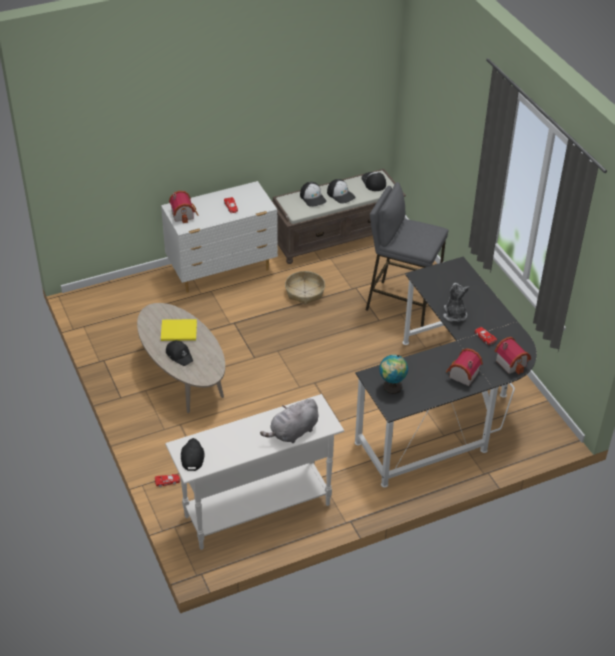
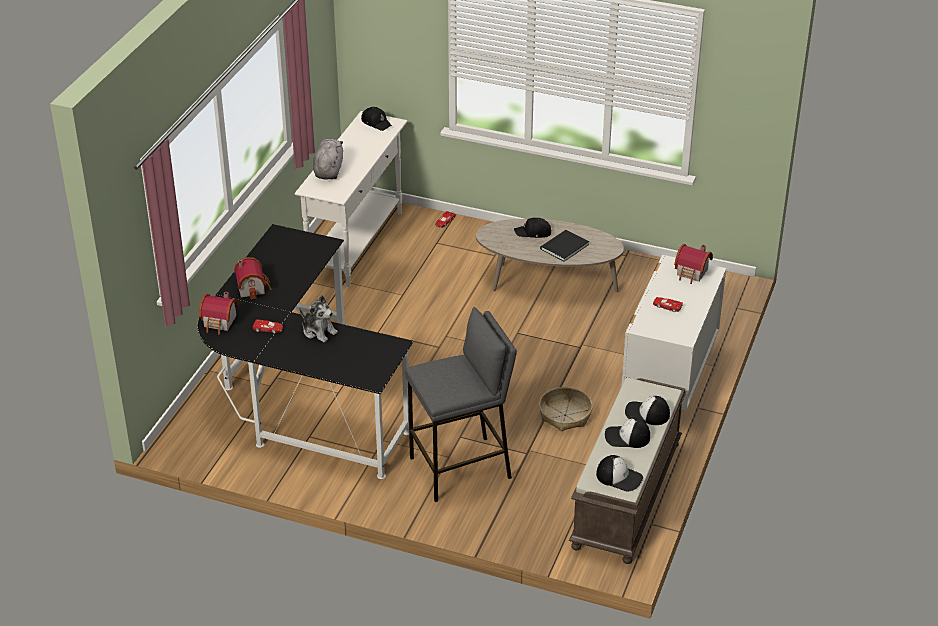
camera: 135 degrees right, 5 degrees down
yellow book [161,319,197,341] -> black book [540,230,589,262]
globe [379,355,408,394] -> none

